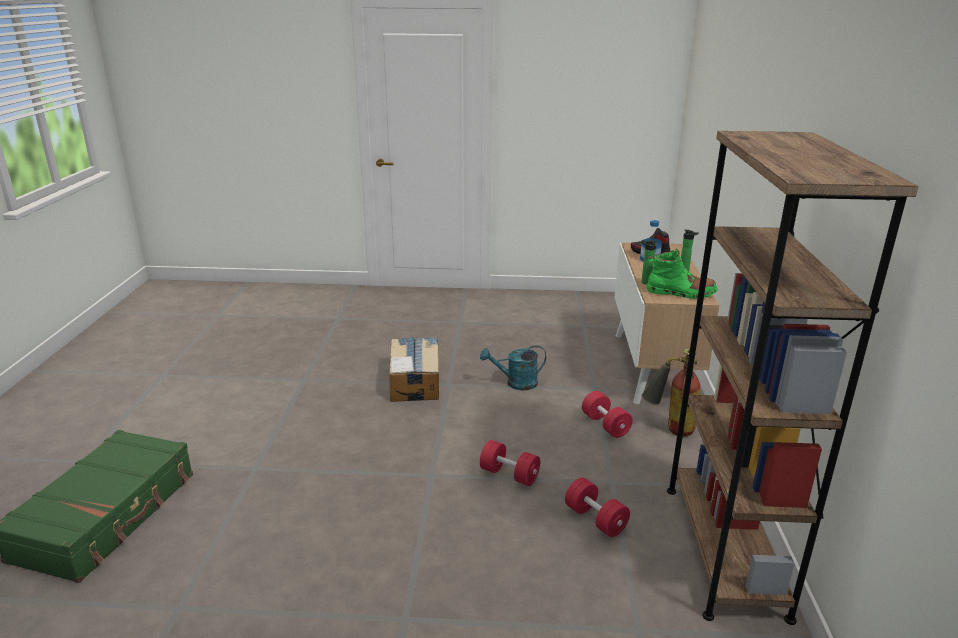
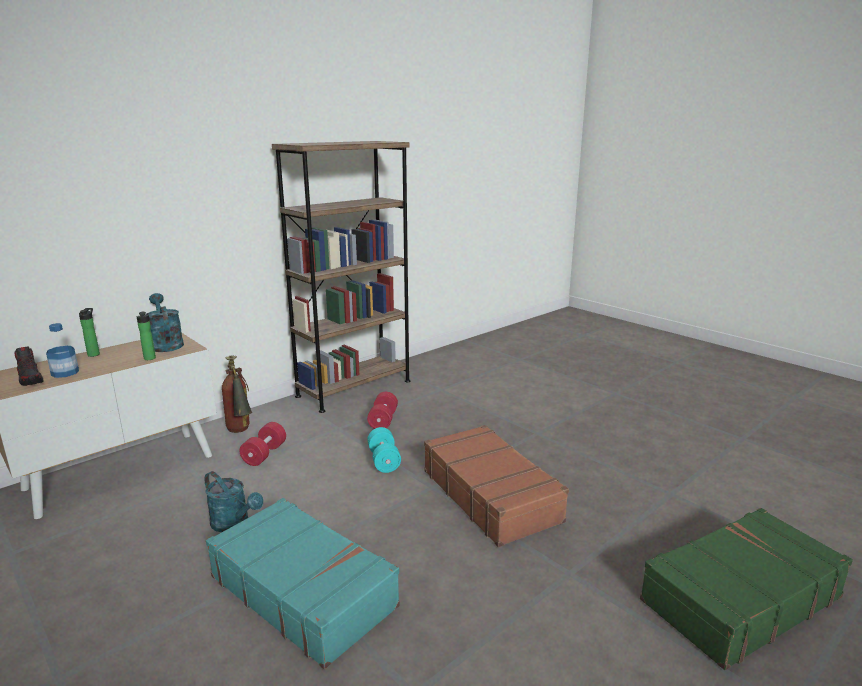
camera: 135 degrees left, 5 degrees down
cardboard box [389,337,439,402] -> turquoise suitcase [206,498,400,669]
red dumbbell [480,440,540,486] -> turquoise dumbbell [367,427,401,473]
green boot [647,248,717,299] -> turquoise watering can [145,293,184,352]
none -> brown suitcase [424,425,569,547]

